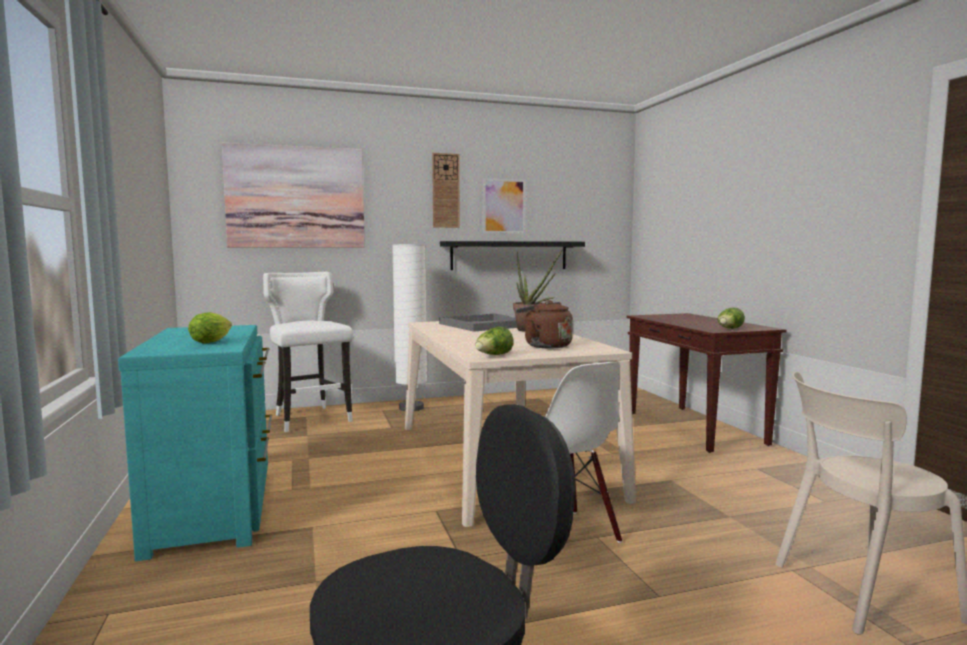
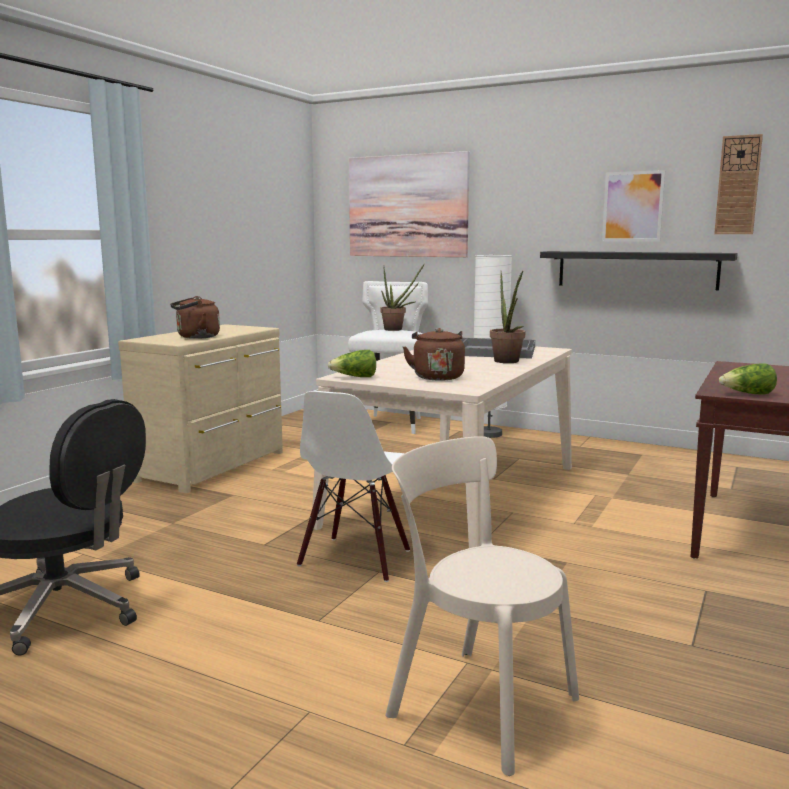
camera: 45 degrees right, 5 degrees up
turquoise dresser [118,325,272,561] -> beige dresser [118,324,283,493]
lettuce [188,312,232,344] -> brown kettle [170,296,220,339]
wall clock [432,153,460,228] -> wall clock moved to [714,134,763,234]
none -> potted plant [380,263,425,331]

